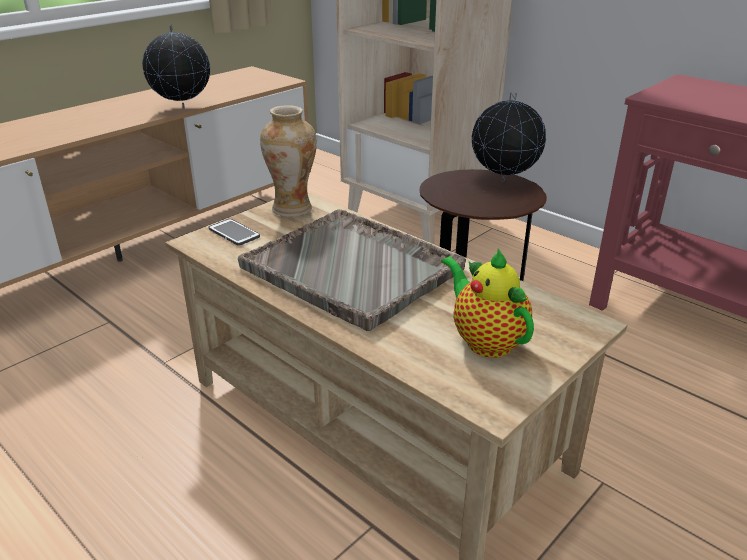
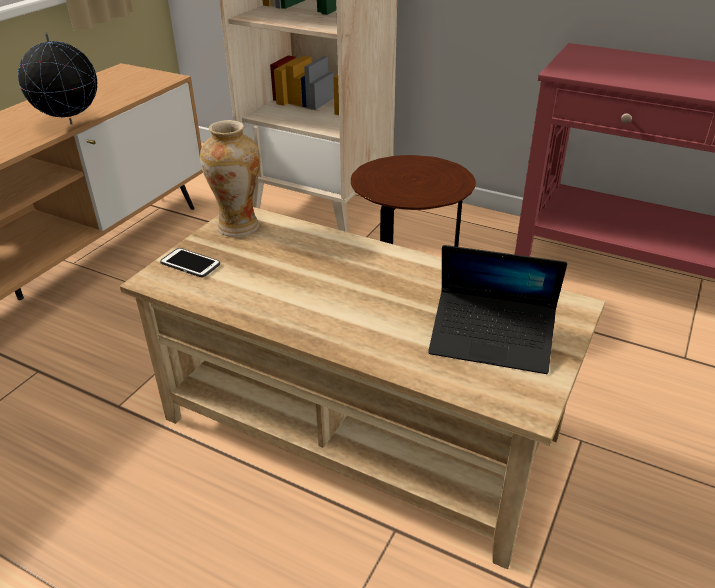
camera: 15 degrees left, 5 degrees up
grey tray [238,209,466,331] -> none
teapot [441,249,534,358] -> laptop [428,245,567,374]
globe [471,92,546,182] -> none

